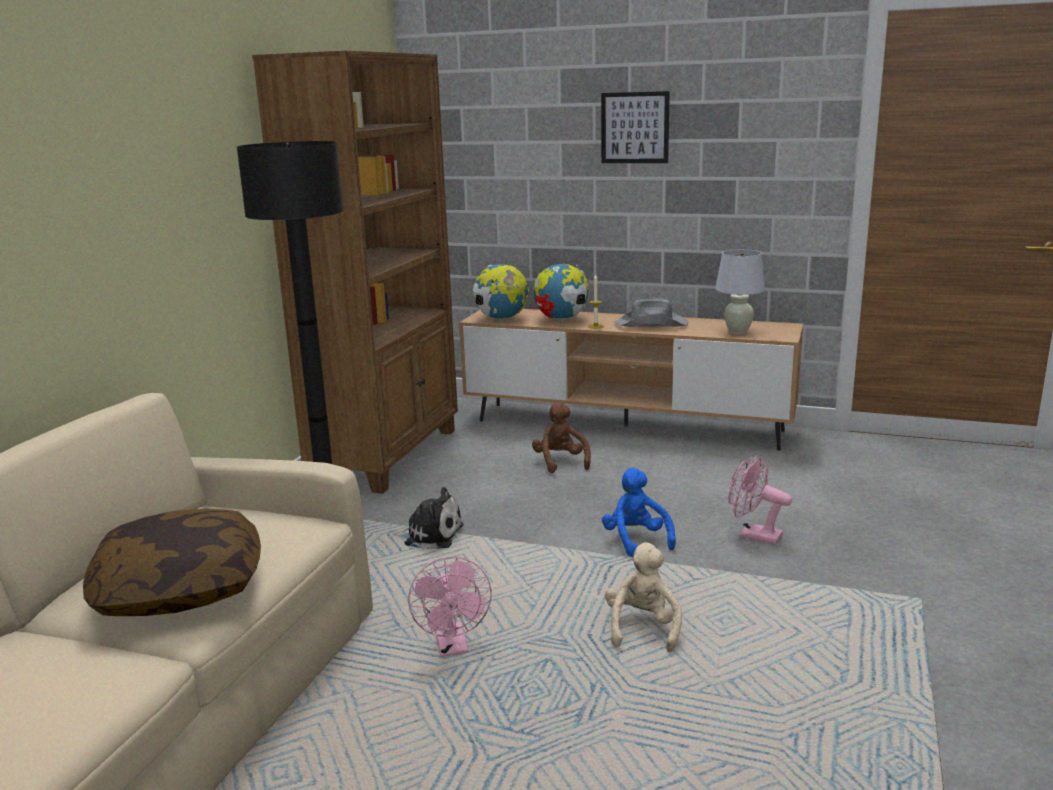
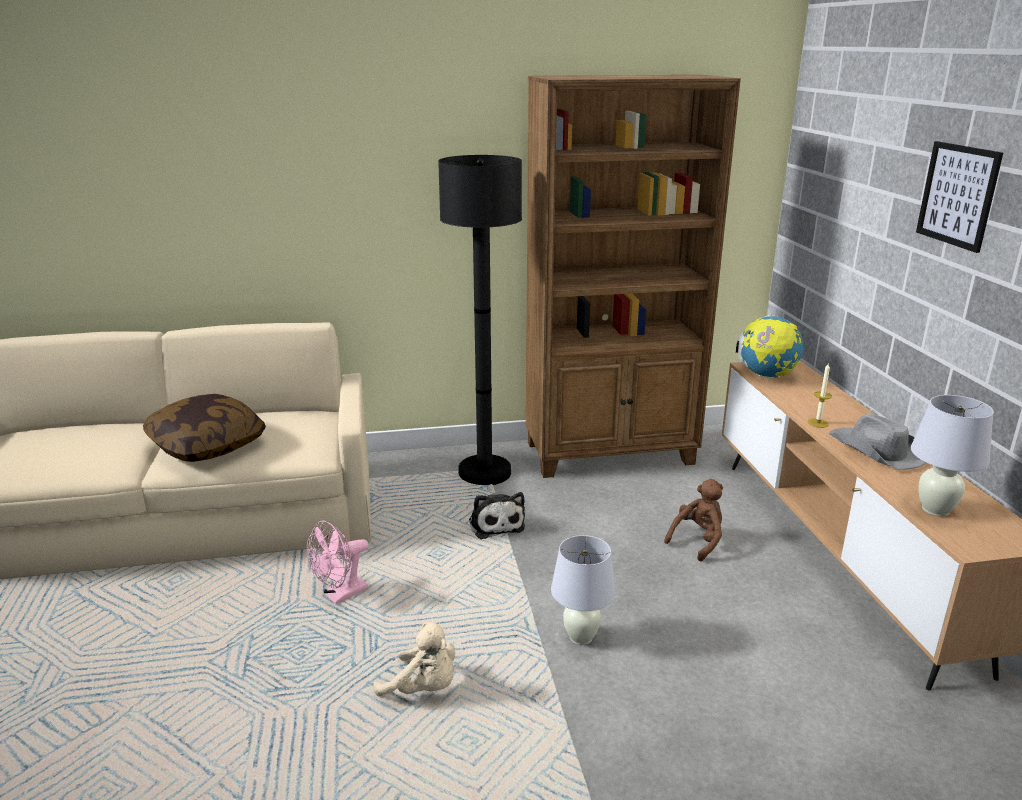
camera: 60 degrees right, 5 degrees up
globe [533,263,589,321] -> none
blue plush toy [602,468,676,557] -> white table lamp [551,535,616,645]
beige plush toy [605,542,682,652] -> beige plush toy turned 45 degrees clockwise [373,622,455,697]
pink fan [728,454,792,545] -> none

